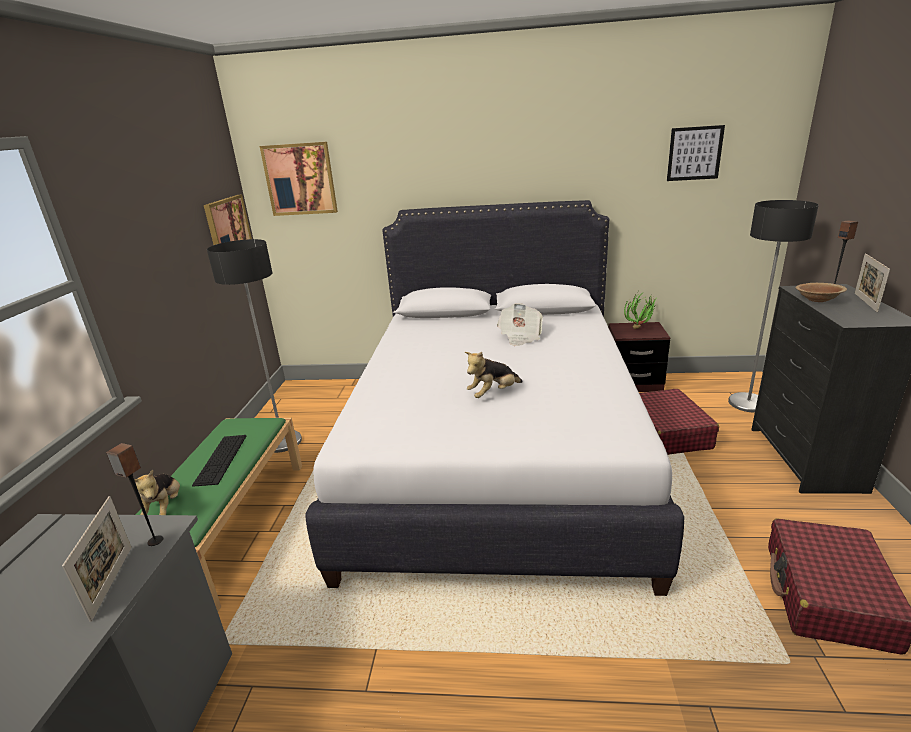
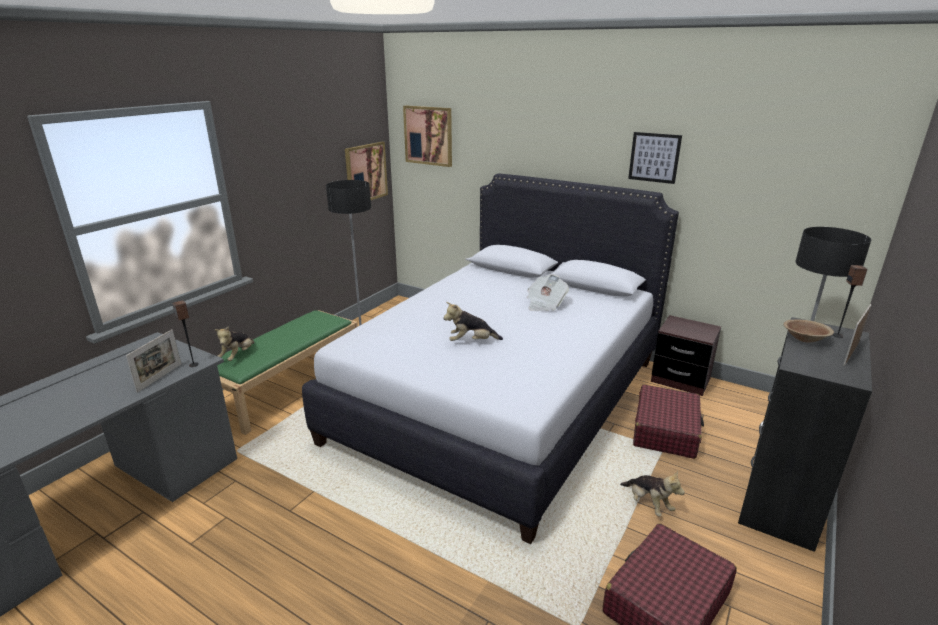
camera: 25 degrees right, 0 degrees up
keyboard [192,435,246,487] -> none
potted plant [624,292,656,329] -> none
picture [667,125,725,181] -> picture moved to [628,132,682,184]
none -> plush toy [620,471,685,516]

